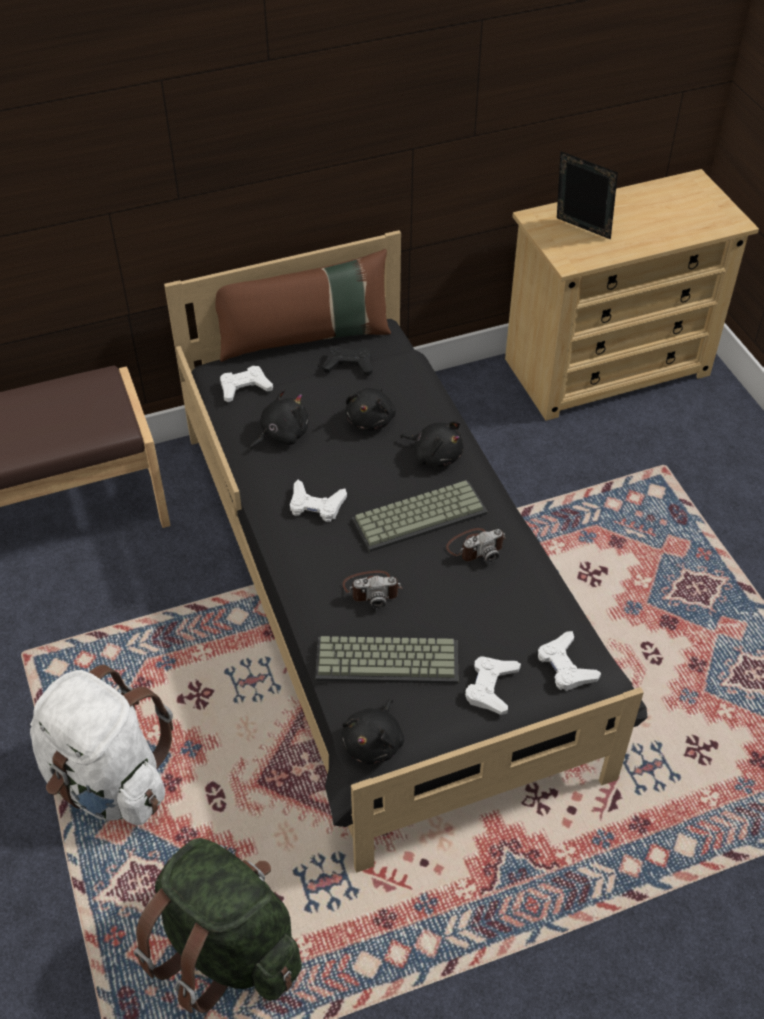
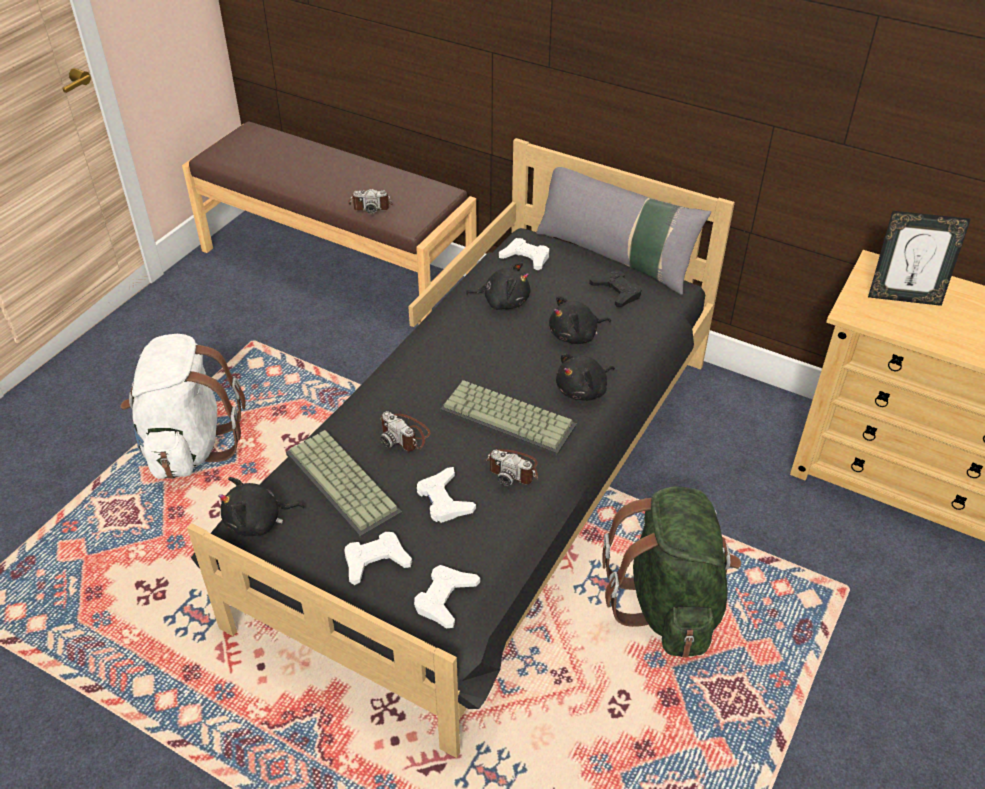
camera: 50 degrees right, 5 degrees down
green backpack [134,838,302,1013] -> green backpack moved to [602,486,741,657]
brown pillow [215,249,391,362] -> grey pillow [536,167,711,295]
white game controller [290,480,347,522] -> white game controller moved to [417,467,476,523]
black plush toy [400,421,463,467] -> black plush toy turned 60 degrees clockwise [556,353,615,401]
picture frame [557,152,618,239] -> picture frame turned 105 degrees clockwise [868,211,971,306]
none -> camera [348,189,393,214]

